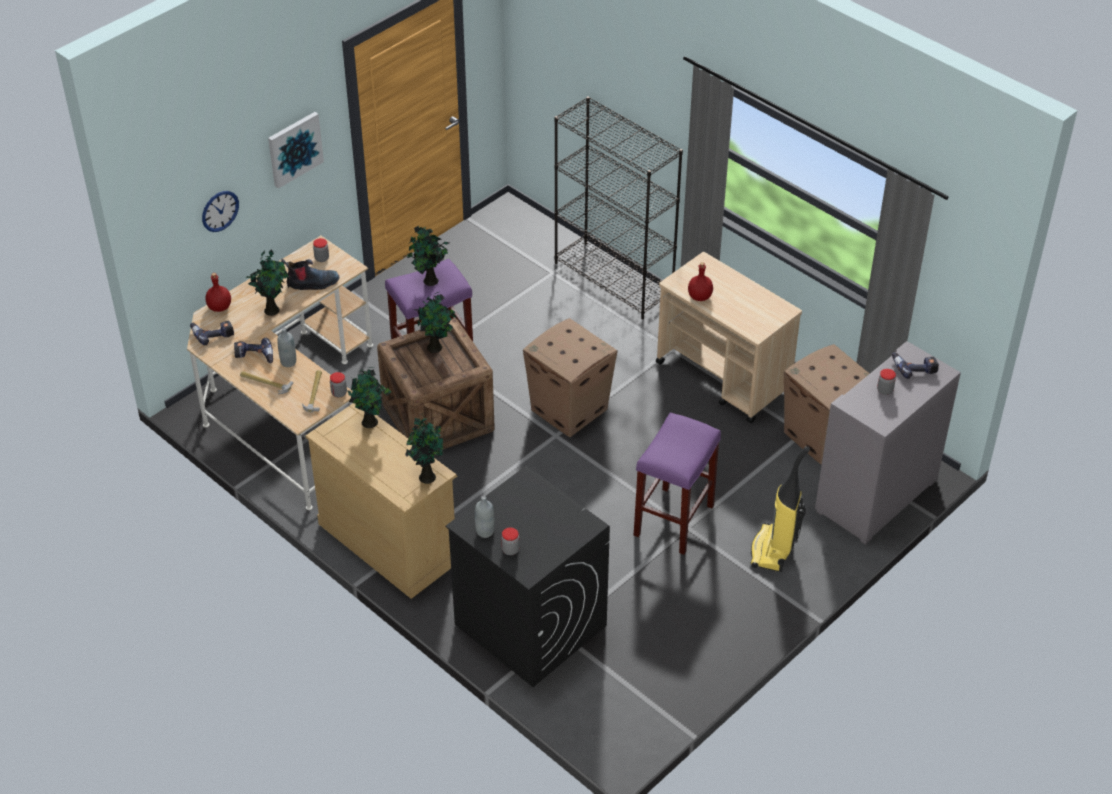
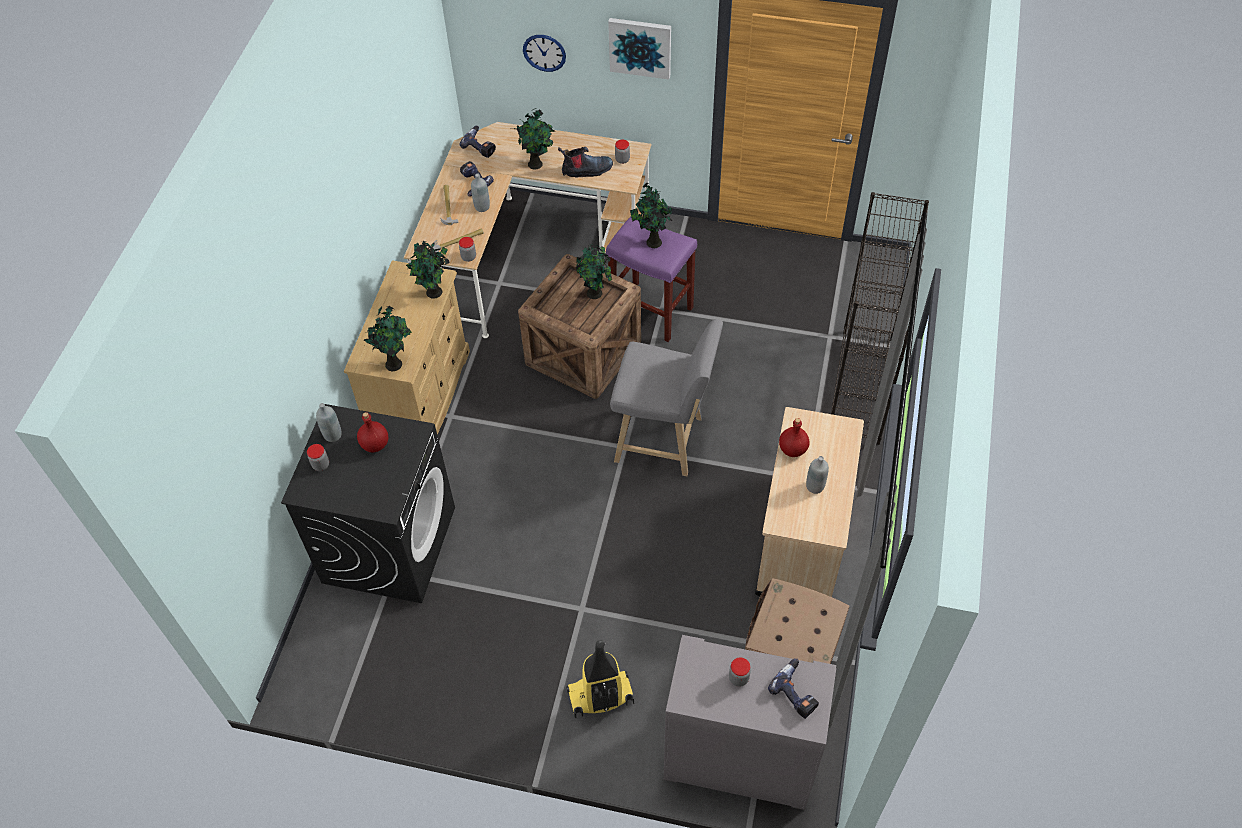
camera: 60 degrees right, 10 degrees up
red bottle [205,273,231,312] -> red bottle moved to [357,412,388,452]
boot [281,259,339,290] -> boot turned 60 degrees counterclockwise [558,147,613,177]
cardboard box [523,318,618,437] -> grey stool [610,319,723,476]
purple stool [634,413,721,555] -> none
none -> grey bottle [806,456,829,494]

